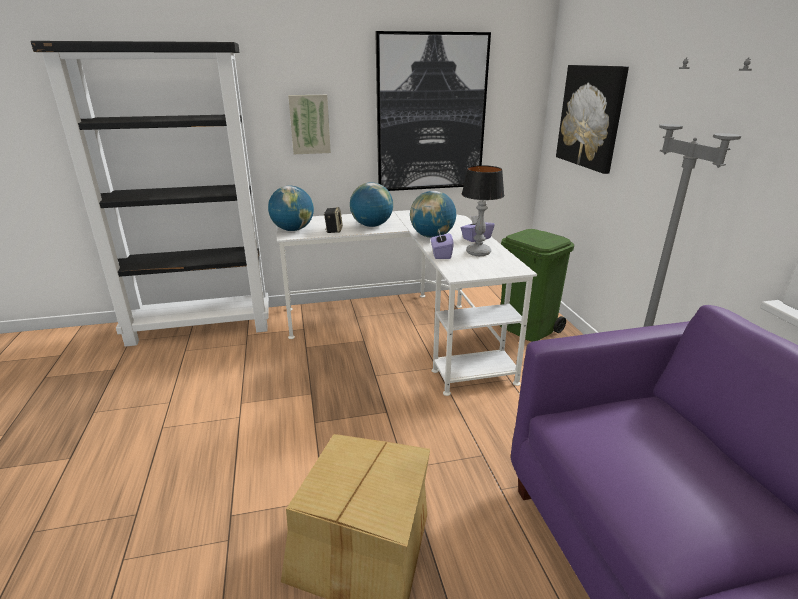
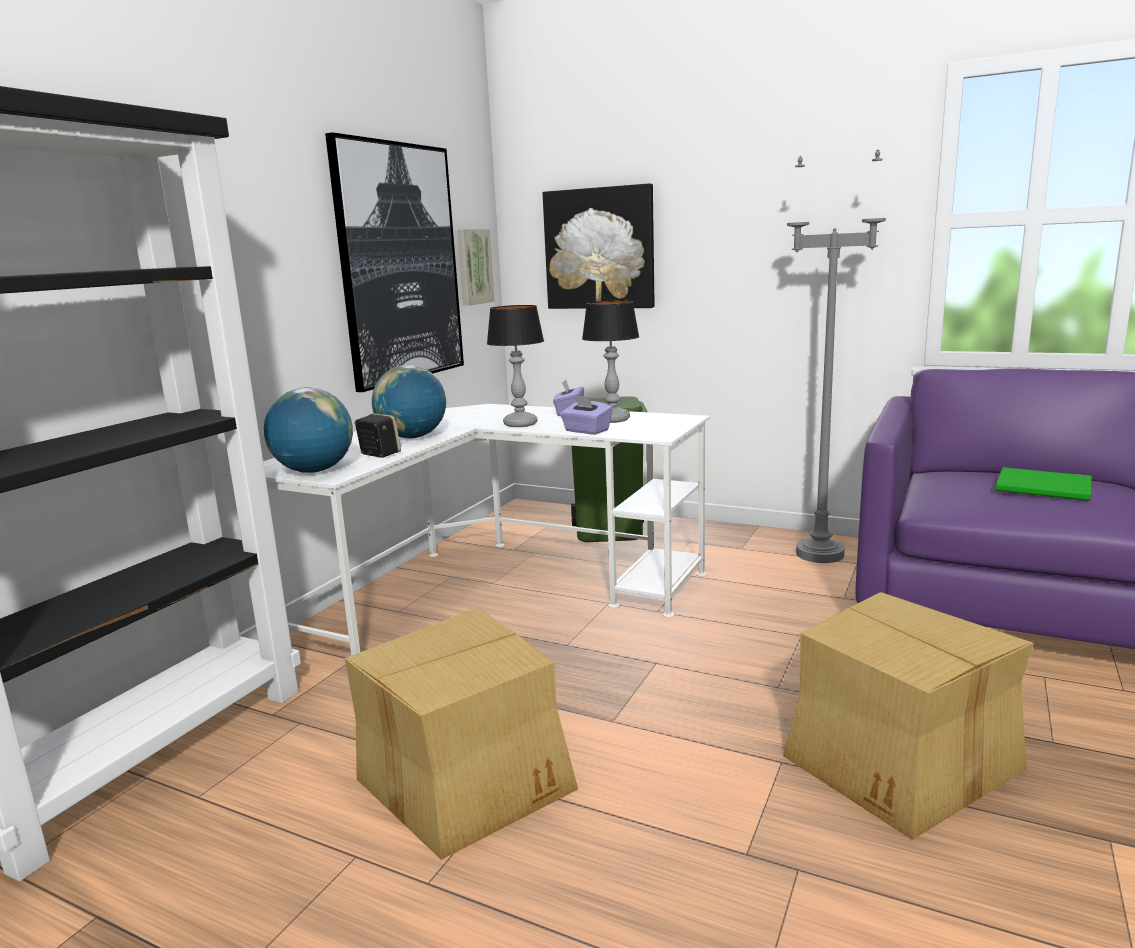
camera: 50 degrees left, 10 degrees down
picture [288,95,331,154] -> picture moved to [457,229,495,306]
globe [410,191,456,238] -> table lamp [487,305,544,427]
none -> cardboard box [345,607,578,860]
none -> green book [996,467,1092,501]

